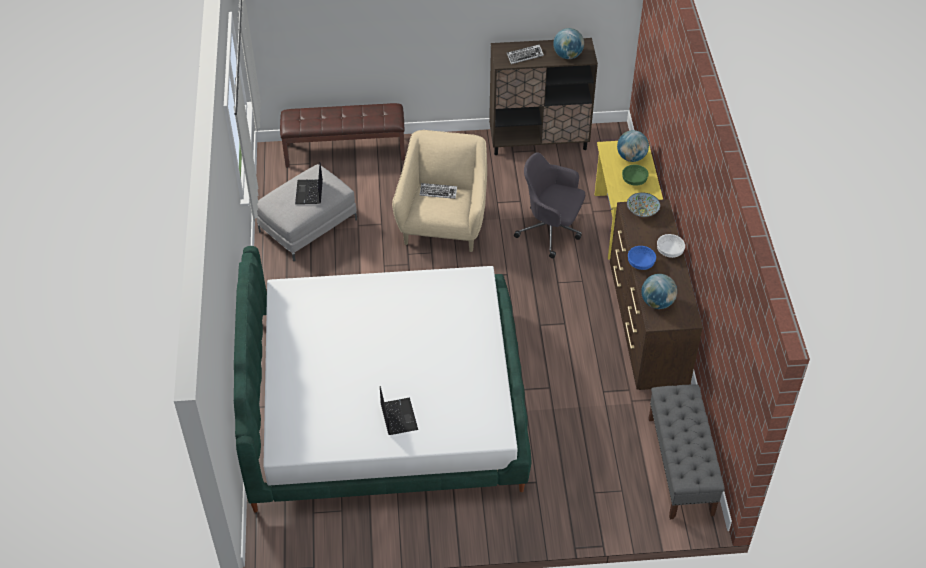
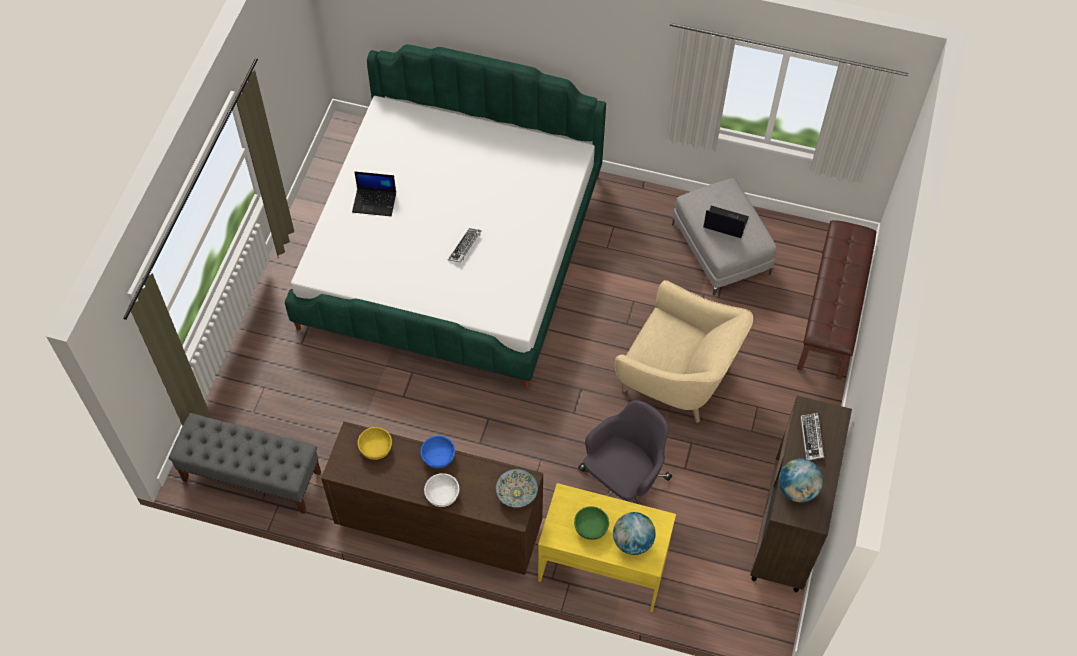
camera: 110 degrees right, 10 degrees up
keyboard [420,183,457,199] -> keyboard moved to [448,228,481,263]
globe [641,274,677,309] -> yellow bowl [358,427,392,460]

